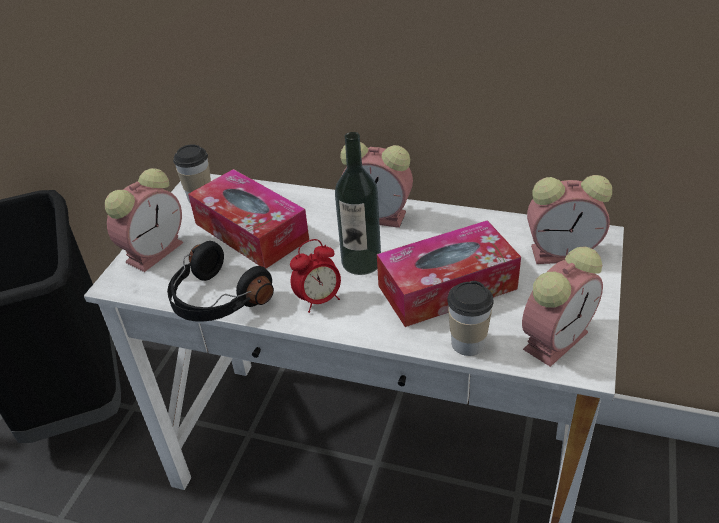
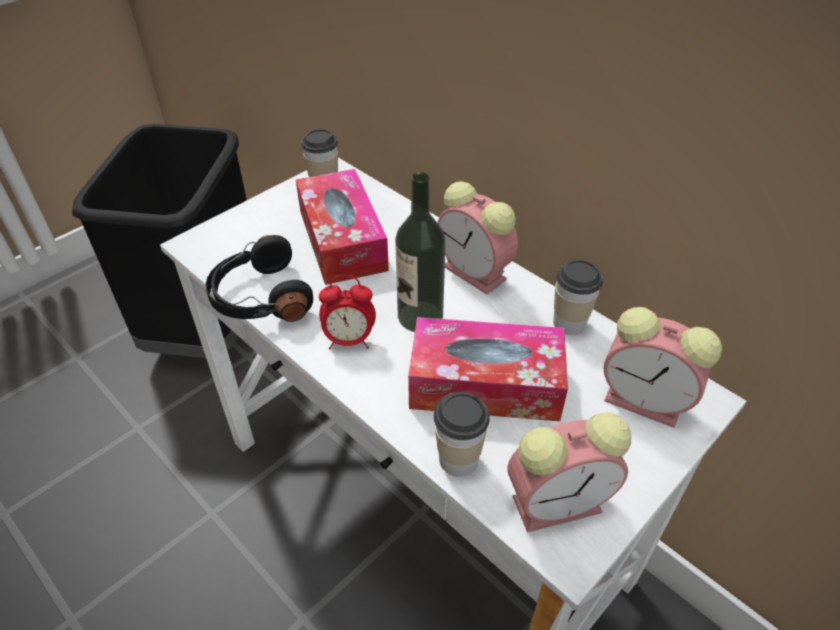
camera: 25 degrees right, 5 degrees up
alarm clock [105,168,183,272] -> none
none -> cup [553,259,603,335]

